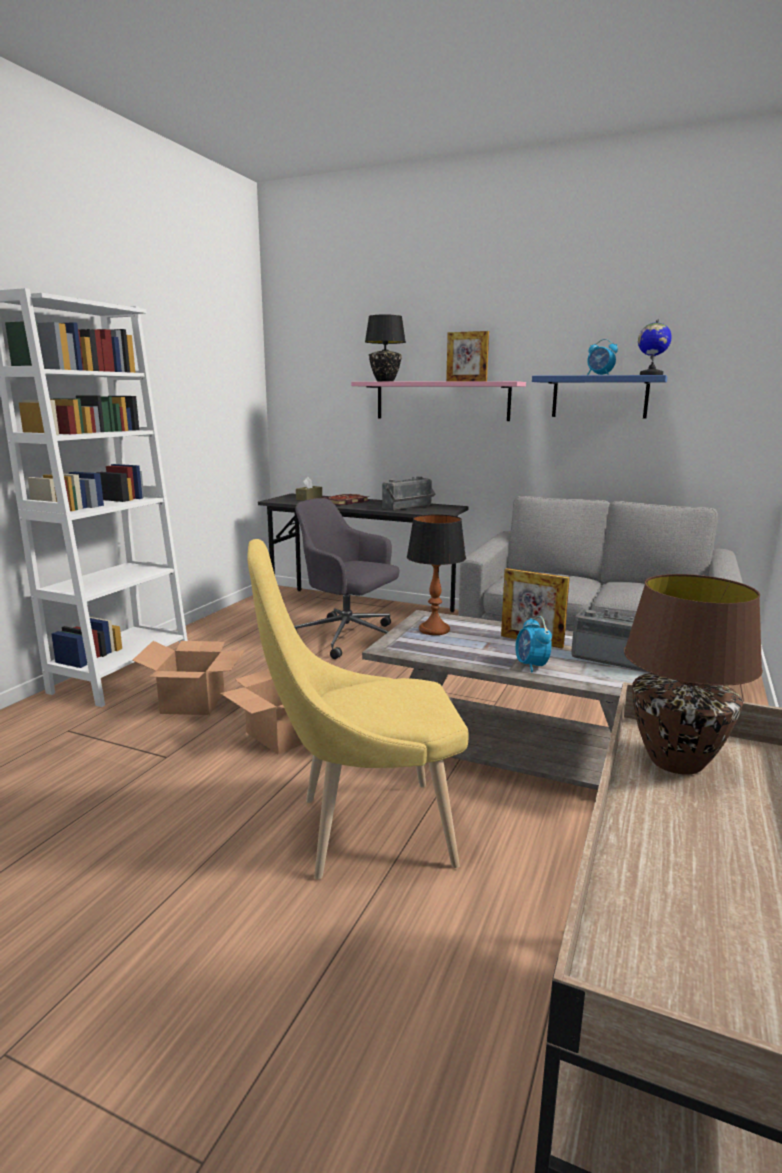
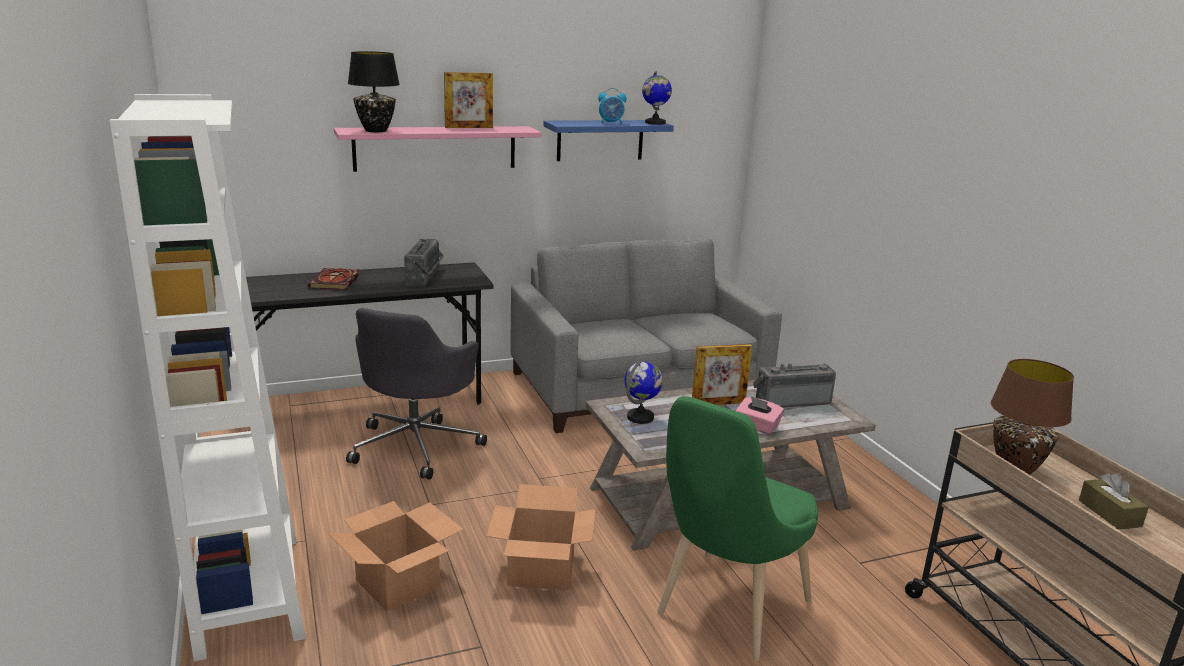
camera: 45 degrees left, 5 degrees up
yellow chair [247,539,469,880] -> green chair [657,396,818,661]
grey office chair [294,498,399,659] -> grey office chair turned 60 degrees counterclockwise [346,308,487,480]
brown tissue box [296,477,322,501] -> brown tissue box moved to [1079,473,1149,530]
table lamp [407,514,466,635] -> globe [625,360,663,424]
alarm clock [515,616,552,673] -> pink tissue box [736,396,784,434]

